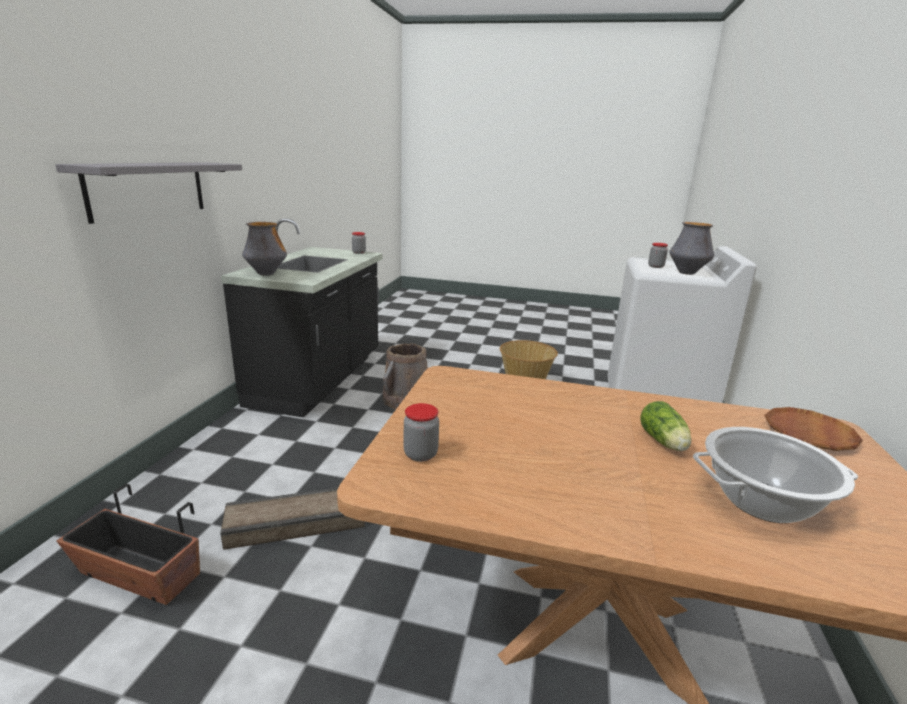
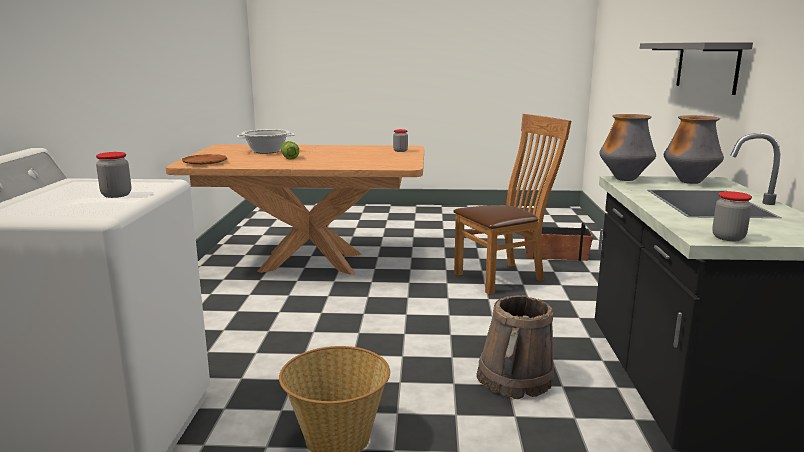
camera: 170 degrees right, 5 degrees down
crate [220,487,365,550] -> brown chair [453,114,571,294]
vase [669,222,714,275] -> vase moved to [599,114,656,181]

